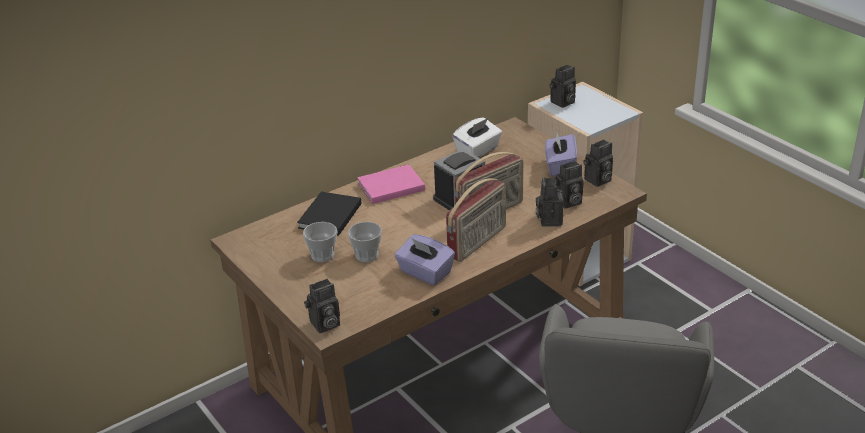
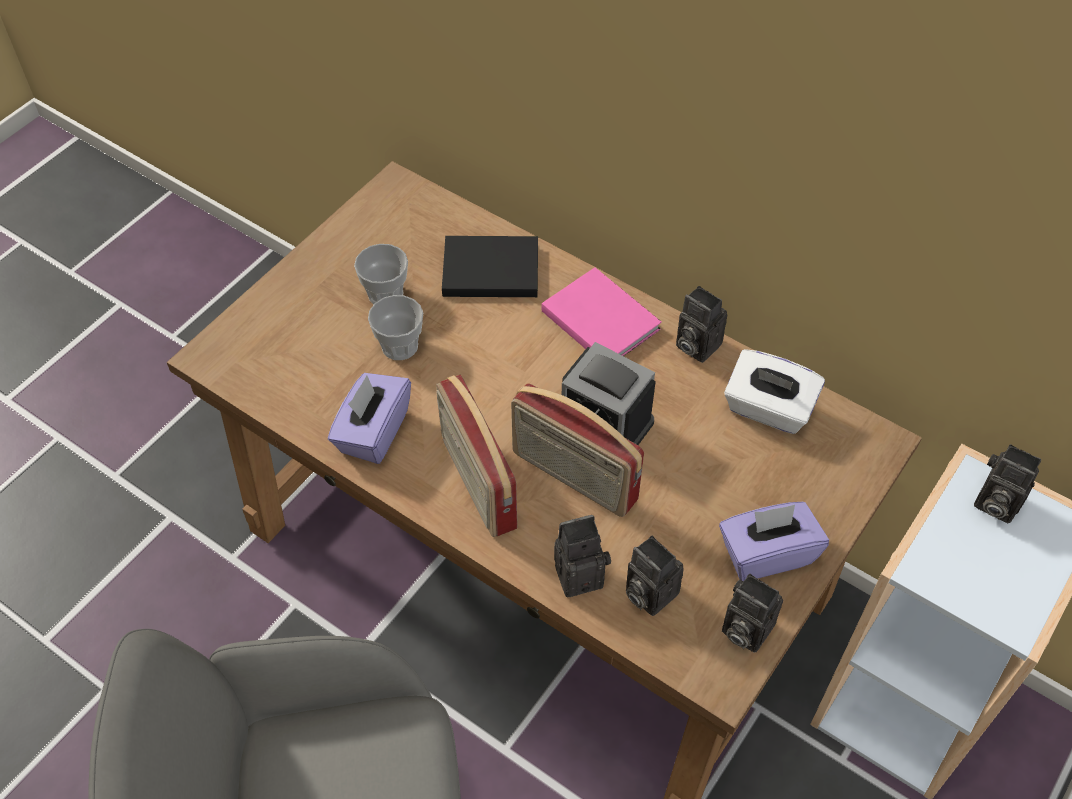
camera: 70 degrees right, 20 degrees up
camera [304,279,340,333] -> camera moved to [676,286,727,363]
radio [446,178,506,262] -> radio turned 45 degrees clockwise [436,375,517,537]

